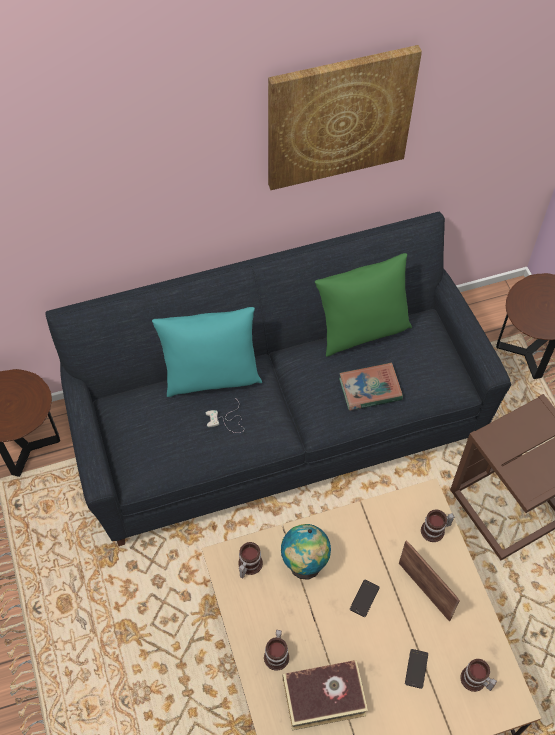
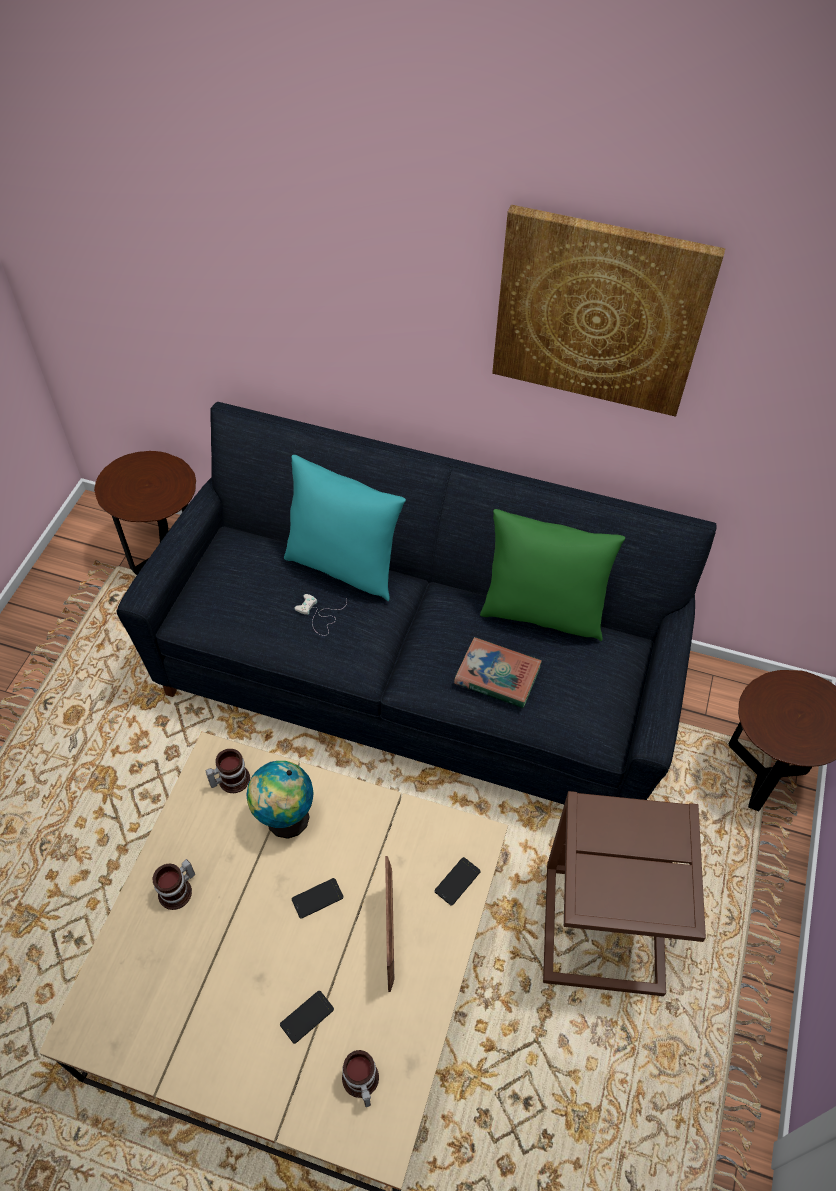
camera: 35 degrees right, 5 degrees down
book [283,660,368,730] -> none
mug [421,510,454,542] -> phone [435,857,481,906]

